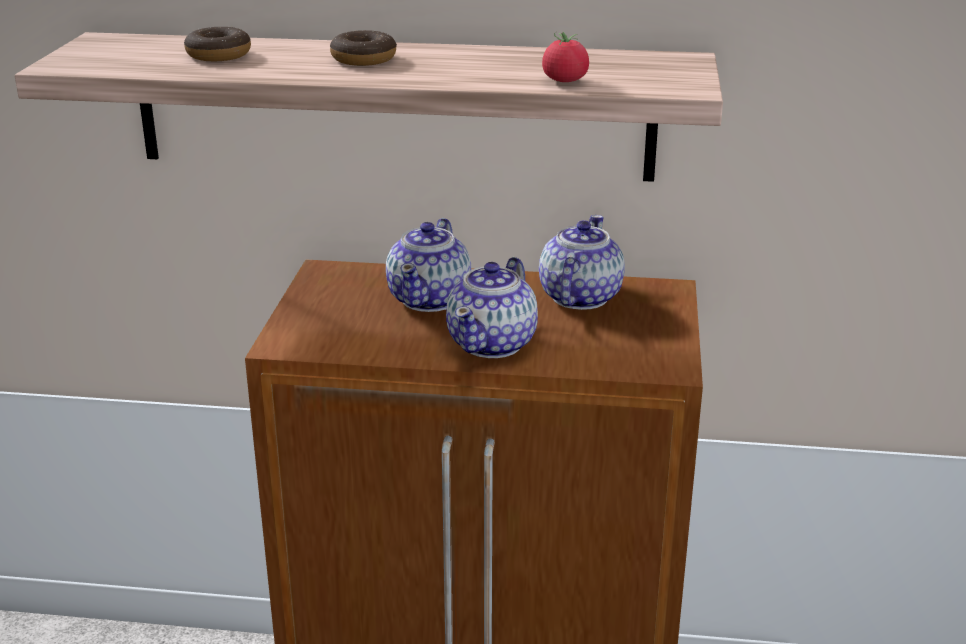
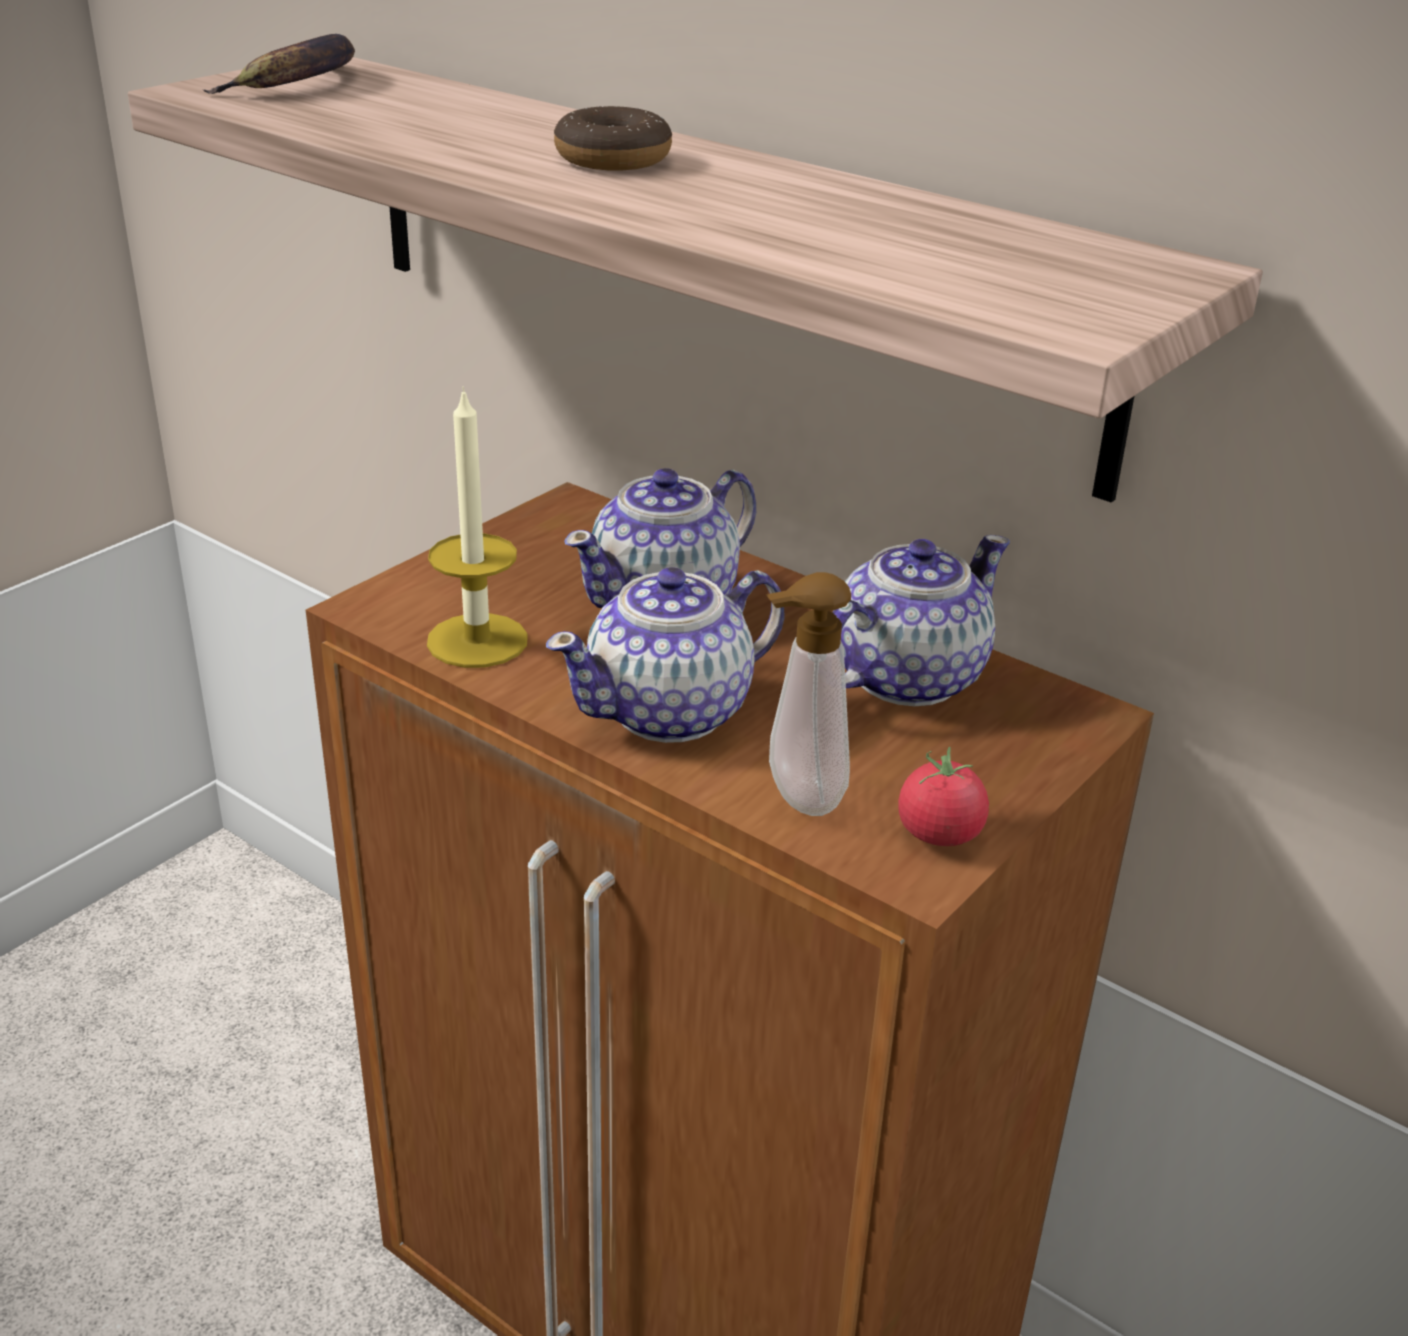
camera: 30 degrees right, 5 degrees up
donut [184,27,251,61] -> none
tomato [542,32,589,82] -> tomato moved to [898,747,989,846]
none -> banana [203,34,355,94]
none -> candle [427,386,528,668]
none -> soap dispenser [766,572,851,816]

